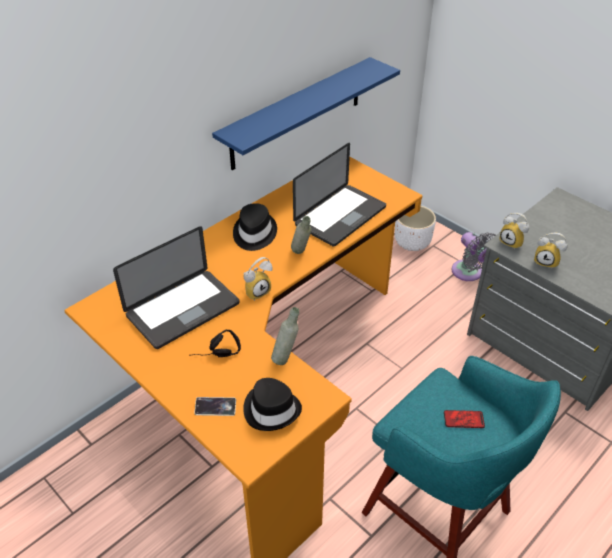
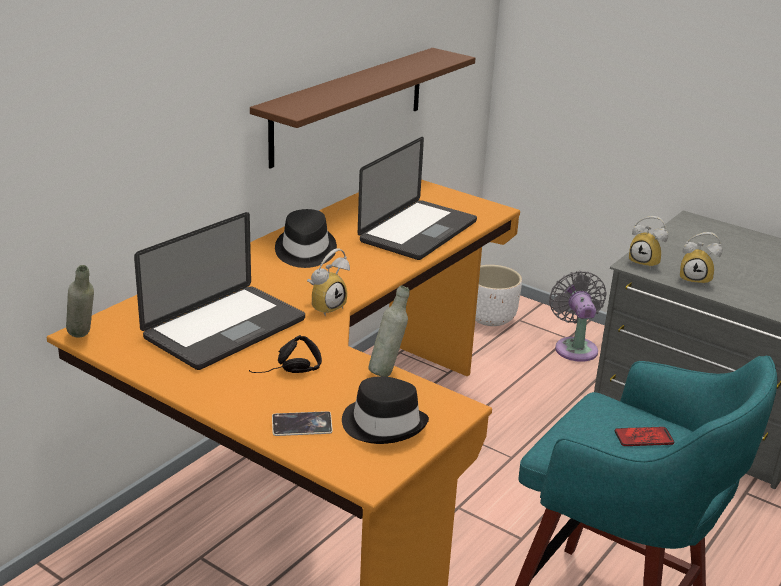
camera: 10 degrees left, 15 degrees down
blue shelf [212,57,400,170] -> brown shelf [250,48,475,169]
grey bottle [291,216,311,254] -> grey bottle moved to [66,265,94,338]
grey fan [452,232,496,281] -> grey fan turned 150 degrees counterclockwise [549,271,607,362]

